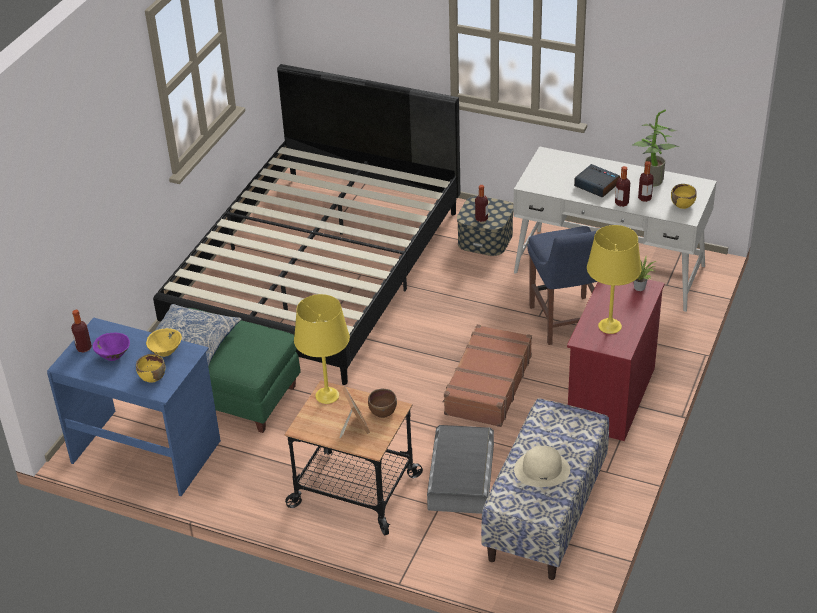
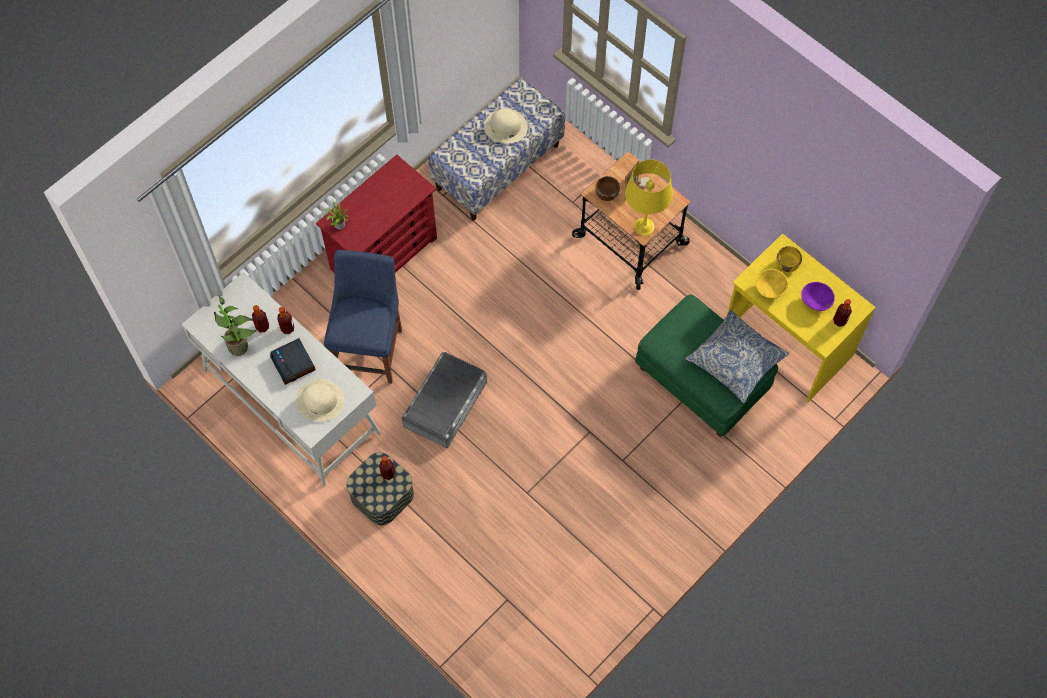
camera: 160 degrees left, 25 degrees up
blue desk [47,318,221,496] -> yellow desk [727,234,876,403]
black bed [153,64,460,385] -> none
grey storage box [427,425,494,514] -> grey storage box moved to [402,352,487,448]
brown suitcase [442,324,532,427] -> none
yellow table lamp [587,225,641,334] -> none
yellow bowl [671,184,697,209] -> none
none -> beige hat [295,379,345,421]

